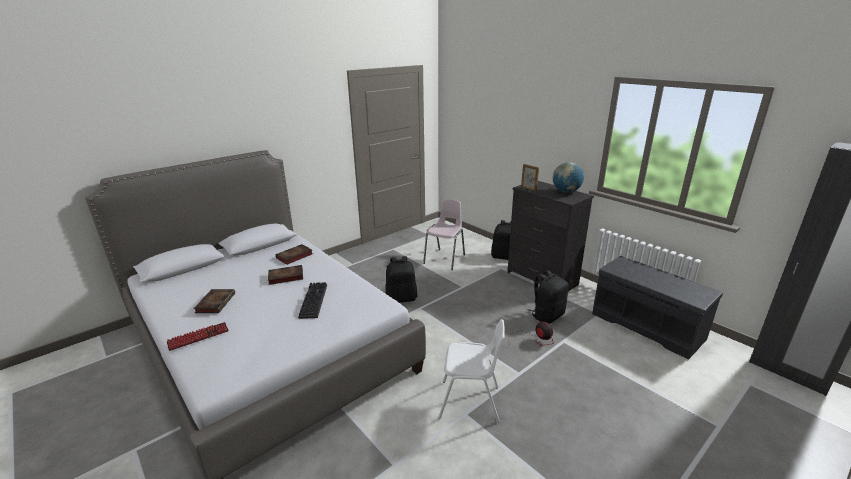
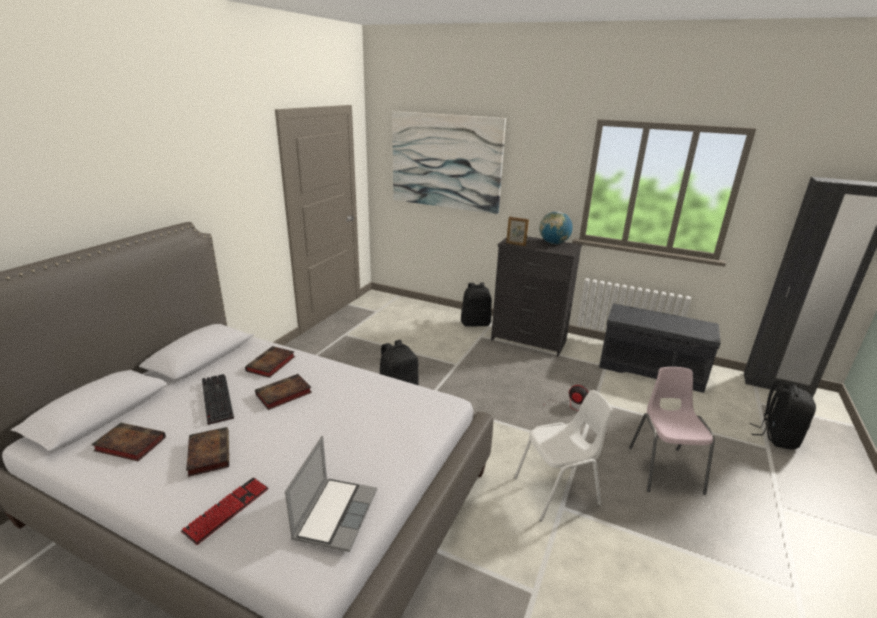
camera: 25 degrees left, 0 degrees up
keyboard [298,282,327,319] -> keyboard moved to [202,374,234,425]
pink chair [423,199,465,270] -> pink chair moved to [629,367,715,495]
black backpack [527,270,569,323] -> black backpack moved to [750,380,816,449]
none -> book [91,423,166,461]
none -> laptop [285,436,377,552]
none -> picture [392,111,506,214]

